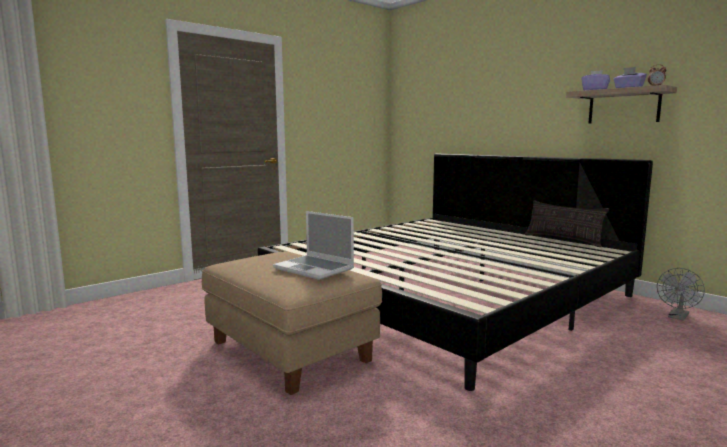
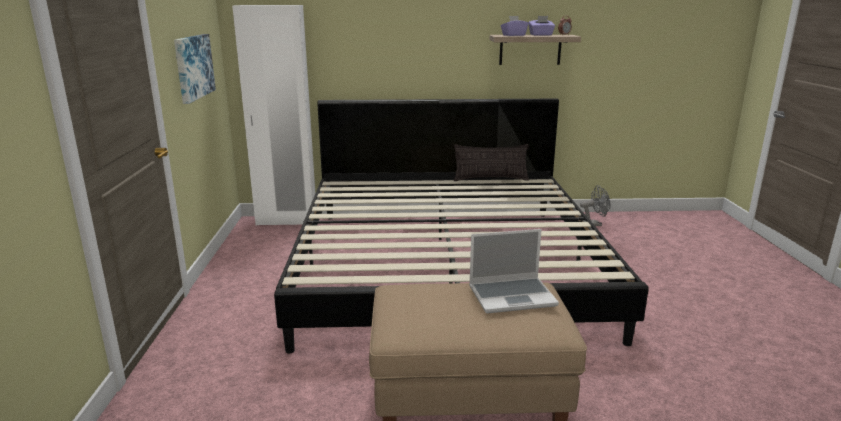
camera: 50 degrees left, 10 degrees up
grey fan [657,268,705,321] -> grey fan turned 90 degrees counterclockwise [580,185,610,226]
none -> picture [174,34,216,104]
none -> white wardrobe [232,5,315,225]

